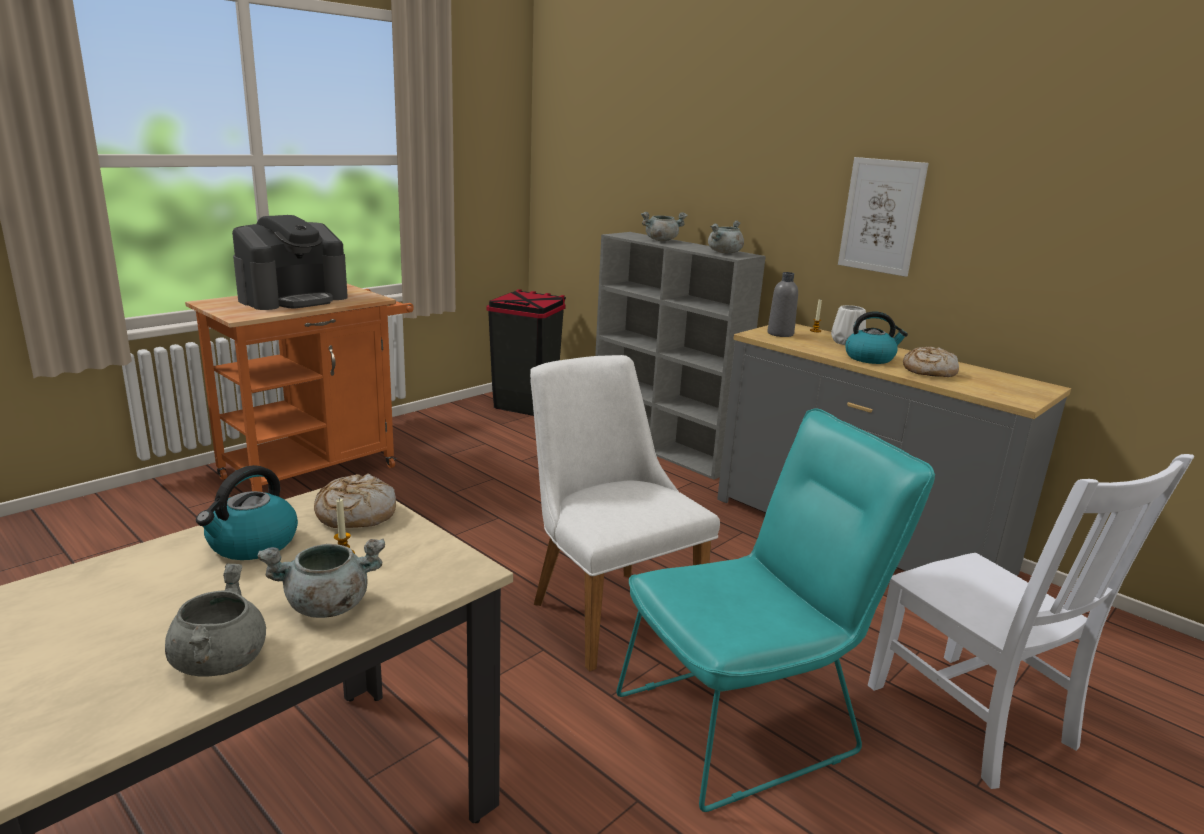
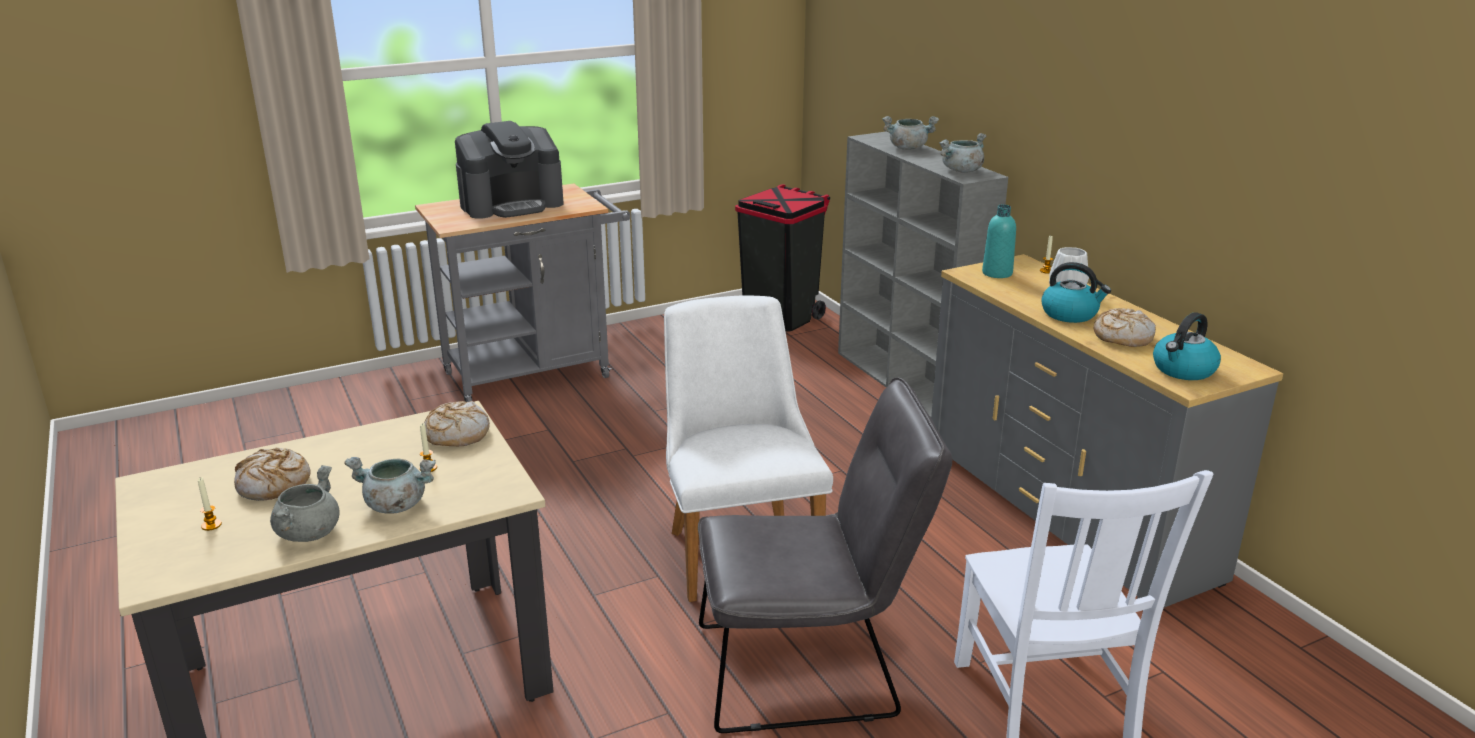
camera: 20 degrees right, 5 degrees up
orange cart [185,284,414,492] -> grey cart [415,183,630,402]
kettle [196,465,298,560] -> kettle moved to [1153,312,1221,380]
turquoise chair [616,409,935,812] -> grey chair [698,378,952,733]
grey bottle [767,272,798,337] -> turquoise bottle [982,204,1016,278]
picture [838,157,929,277] -> none
none -> candle [198,477,222,531]
none -> bread [234,447,311,501]

